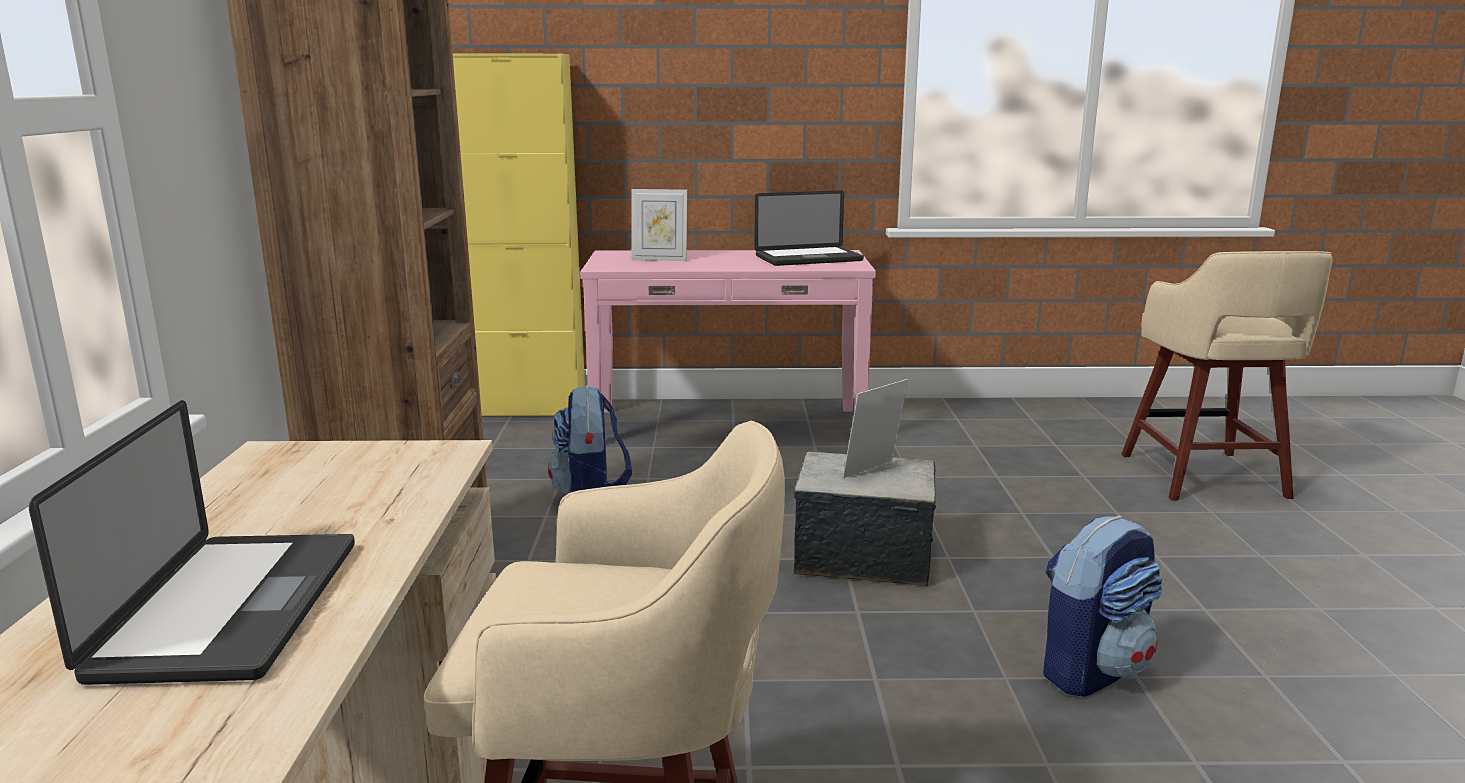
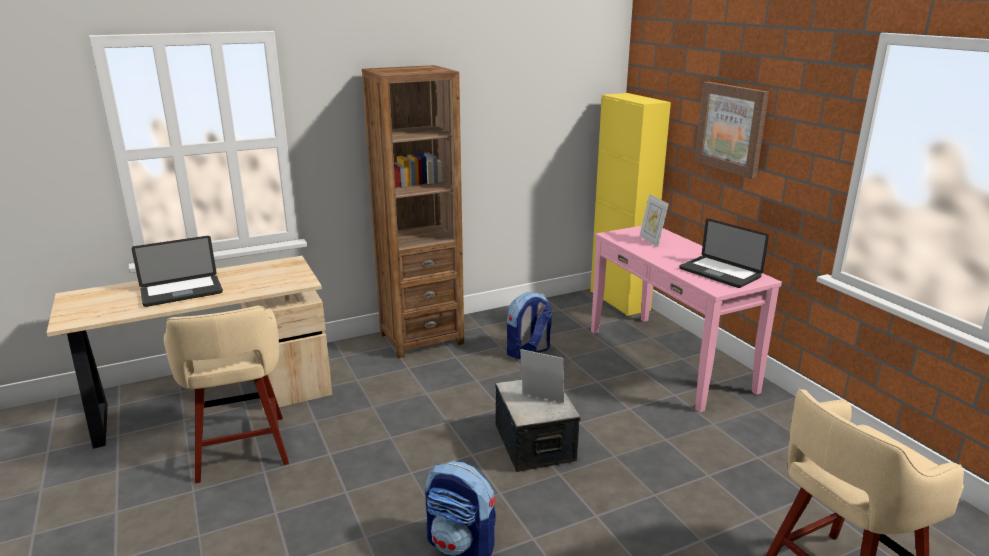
camera: 65 degrees right, 5 degrees up
none -> picture [695,82,769,179]

